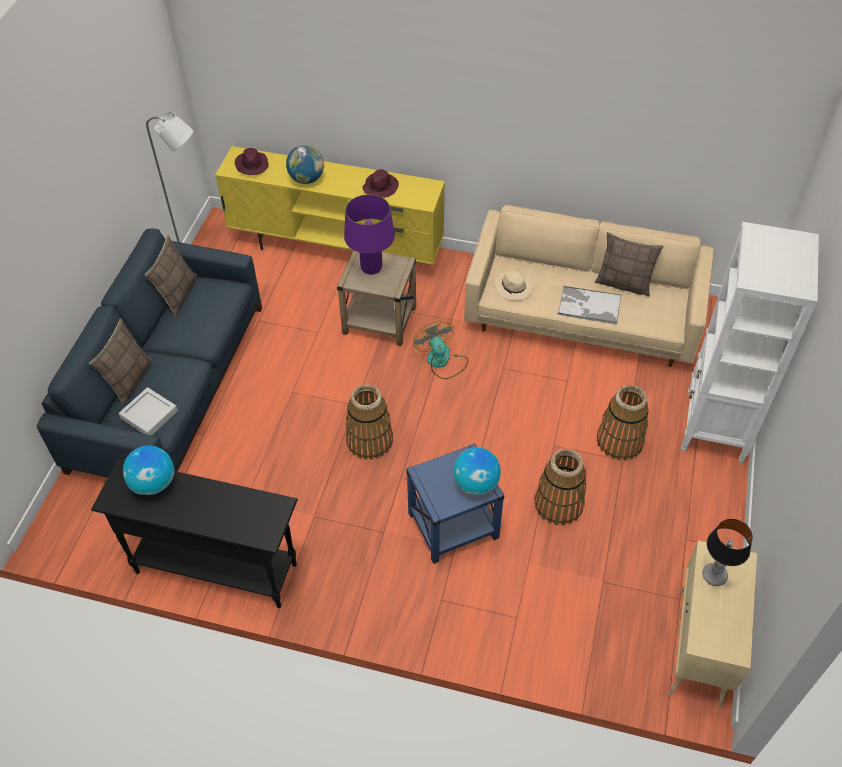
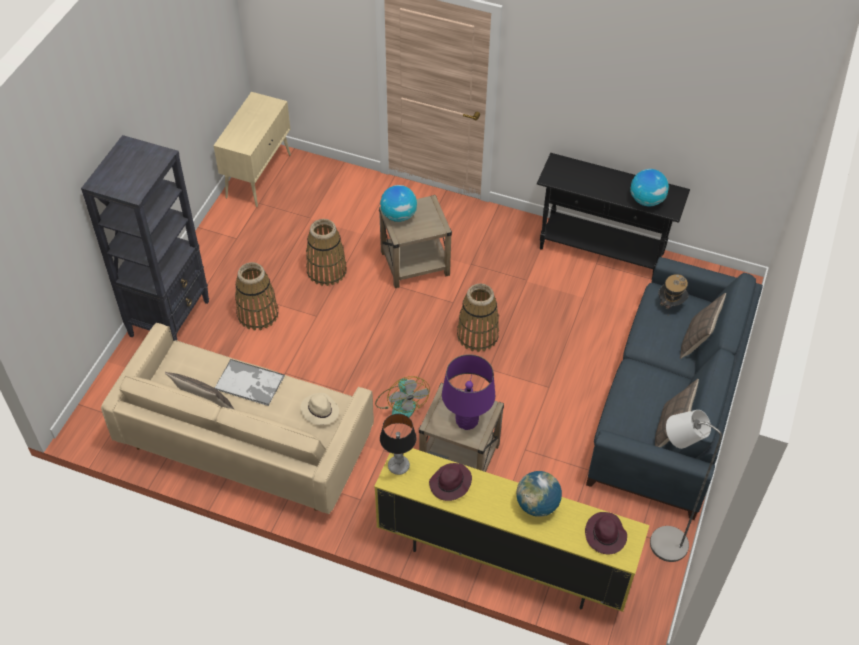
camera: 175 degrees left, 0 degrees up
grey tray [119,387,178,435] -> hat [659,274,689,315]
blue side table [406,444,504,564] -> beige side table [379,195,452,288]
white bookcase [681,222,819,463] -> black bookcase [81,135,209,341]
table lamp [702,519,753,586] -> table lamp moved to [380,414,417,475]

